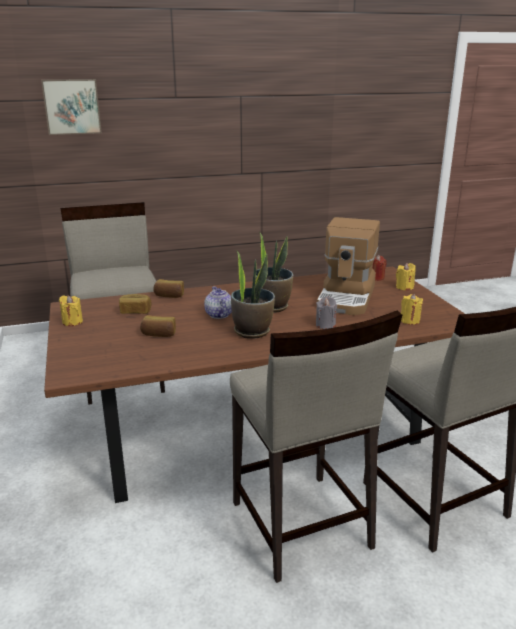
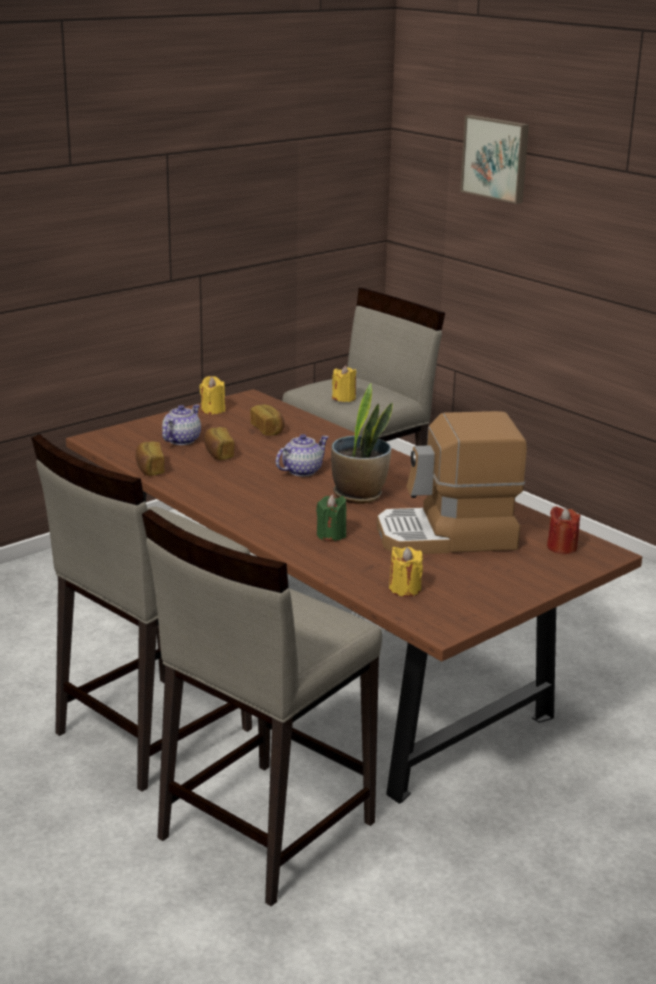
camera: 65 degrees right, 0 degrees up
bread [153,279,184,298] -> bread moved to [136,441,164,476]
potted plant [231,250,275,339] -> none
grey candle [316,297,337,329] -> green candle [316,494,346,541]
yellow candle [396,263,416,291] -> yellow candle moved to [332,365,356,402]
none -> teapot [162,404,201,445]

